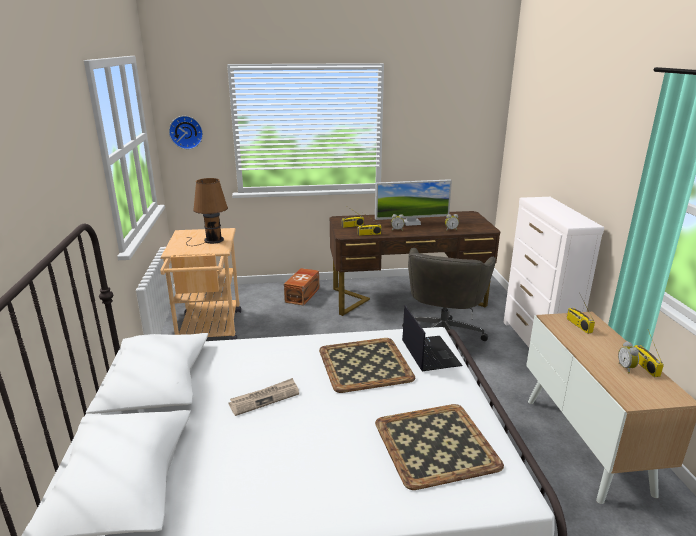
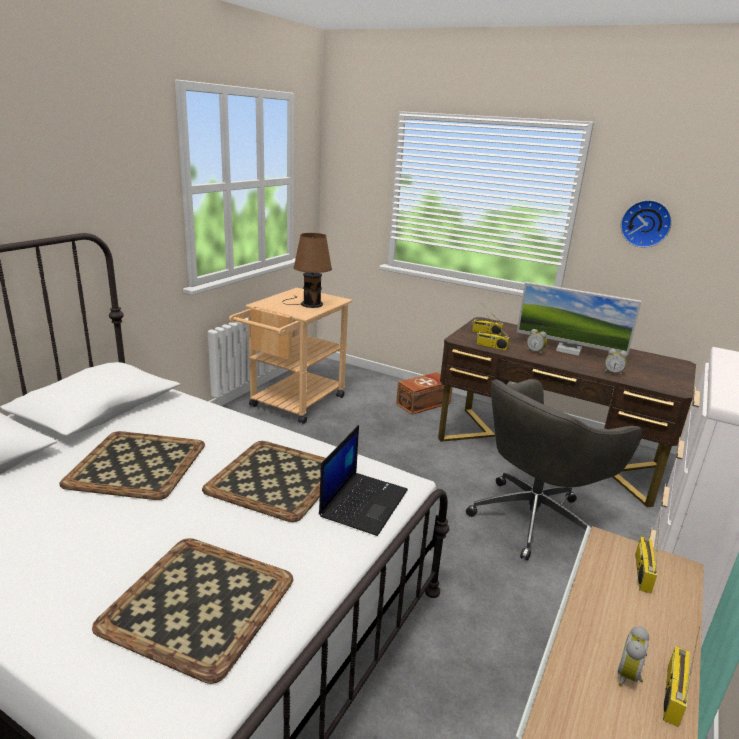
camera: 35 degrees right, 0 degrees up
wall clock [169,116,203,149] -> wall clock moved to [620,200,672,248]
newspaper [229,378,299,416] -> tray [60,431,205,500]

